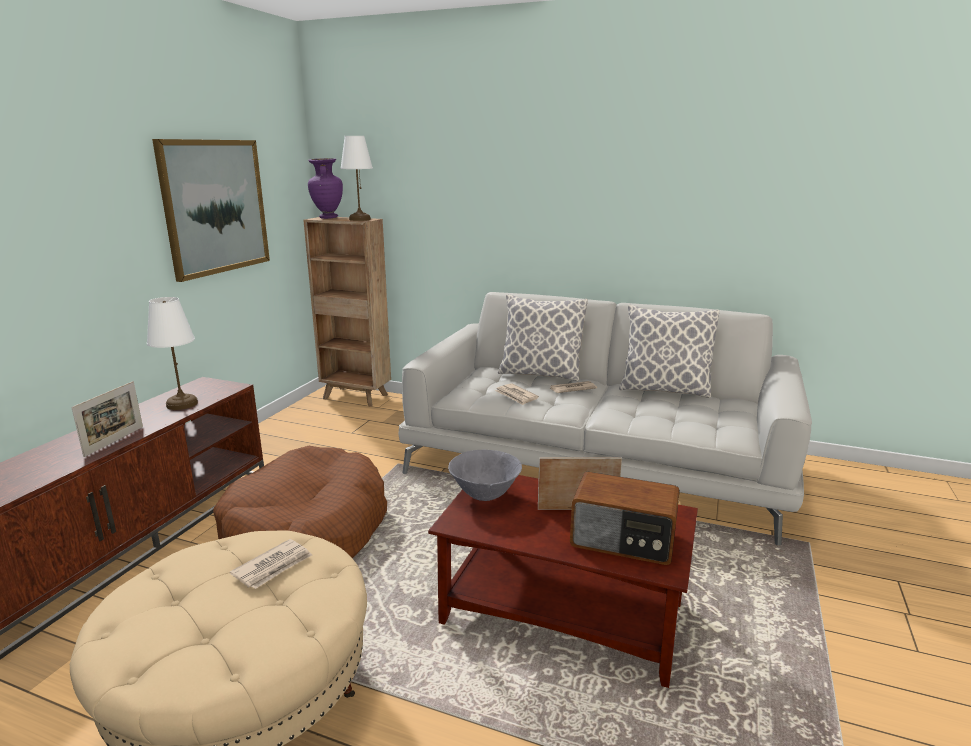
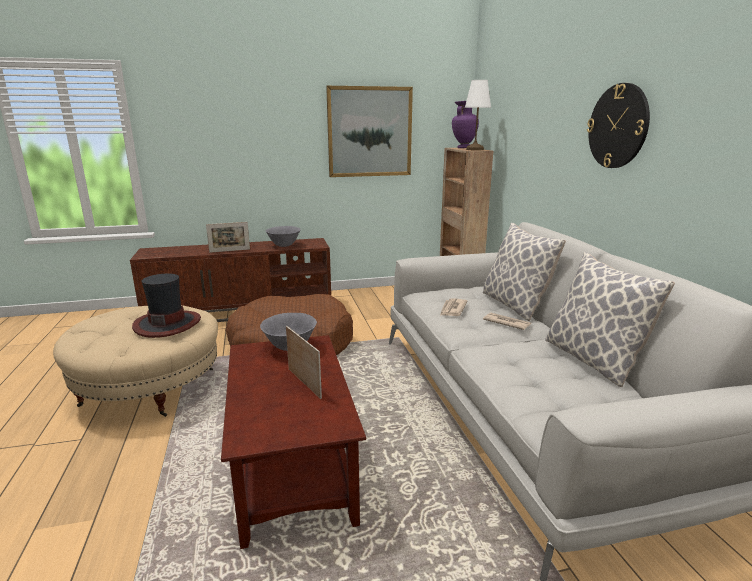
camera: 55 degrees right, 0 degrees up
white table lamp [147,297,198,410] -> grey bowl [266,226,301,247]
newspaper [230,539,312,589] -> hat [132,274,201,338]
radio [570,472,680,565] -> none
none -> wall clock [587,83,650,168]

